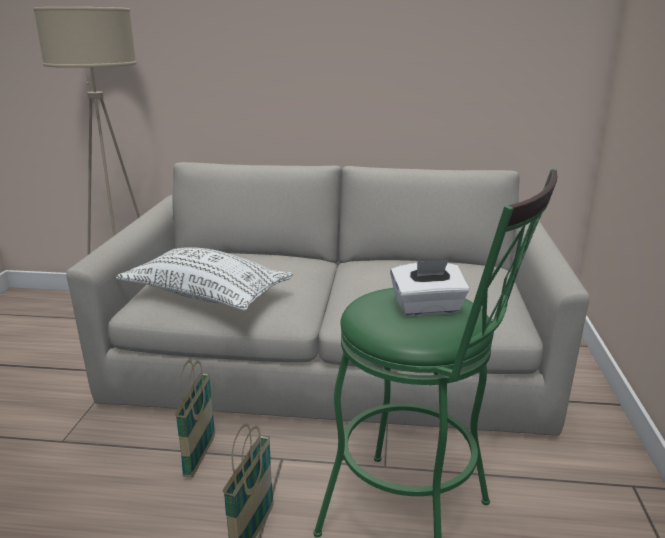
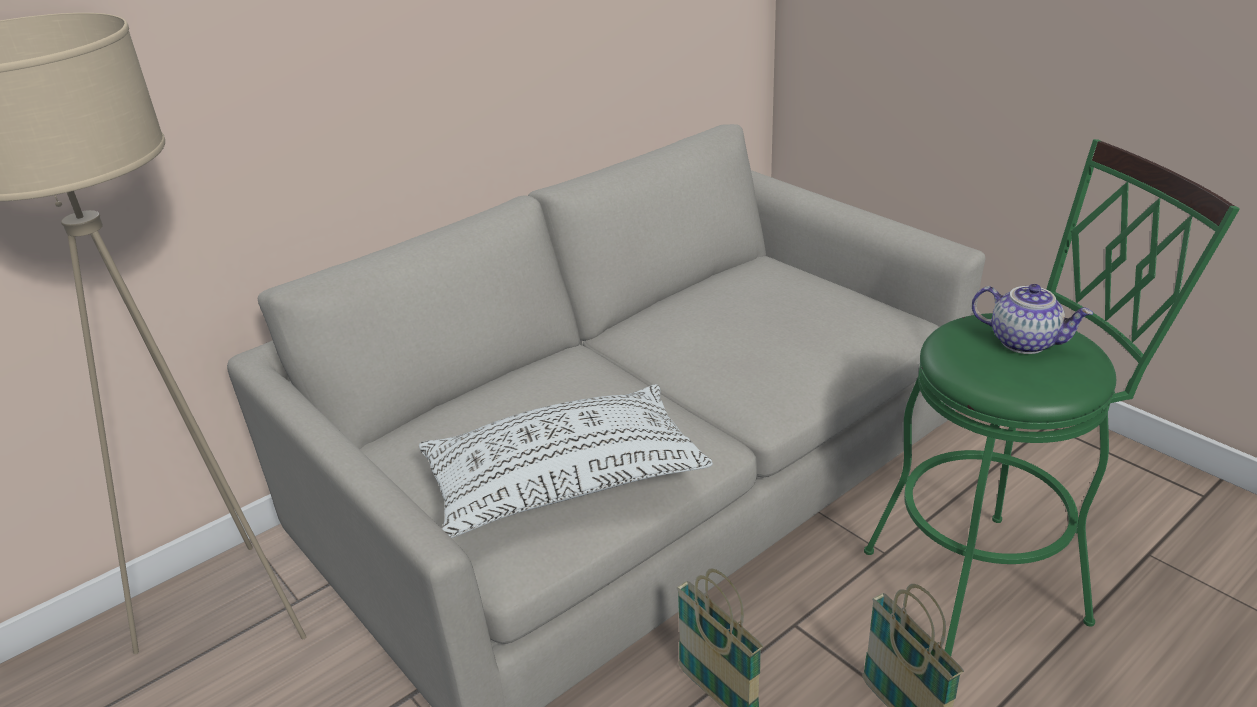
camera: 45 degrees left, 10 degrees up
white tissue box [390,260,469,316] -> teapot [972,284,1093,354]

